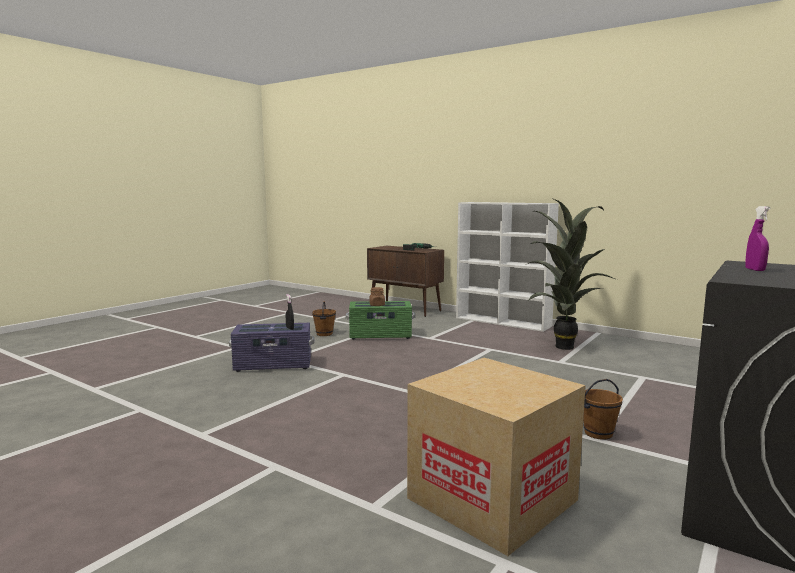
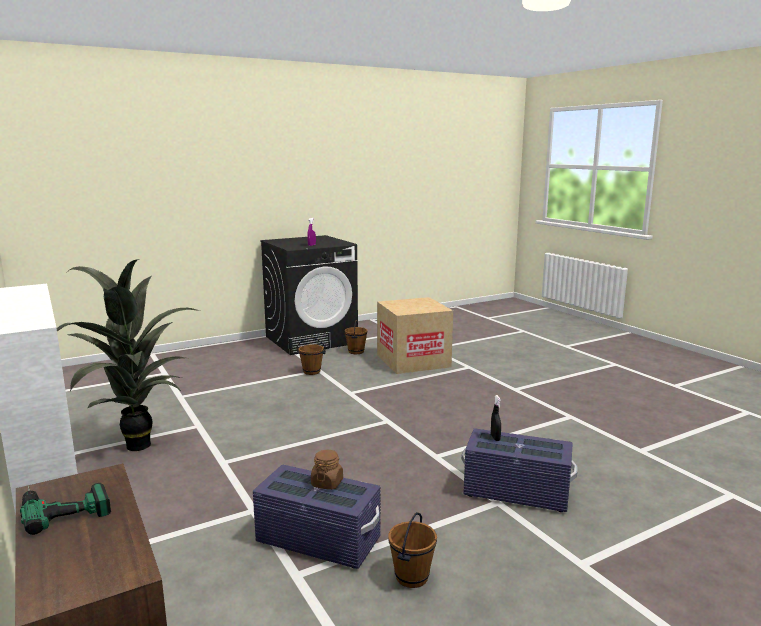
camera: 155 degrees left, 5 degrees up
green storage box [346,301,415,340] -> purple storage box [253,465,381,569]
none -> brown bucket [345,320,367,354]

